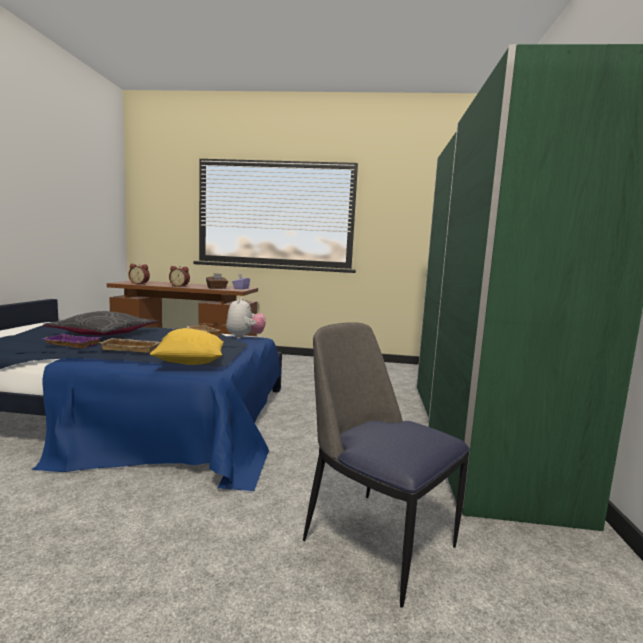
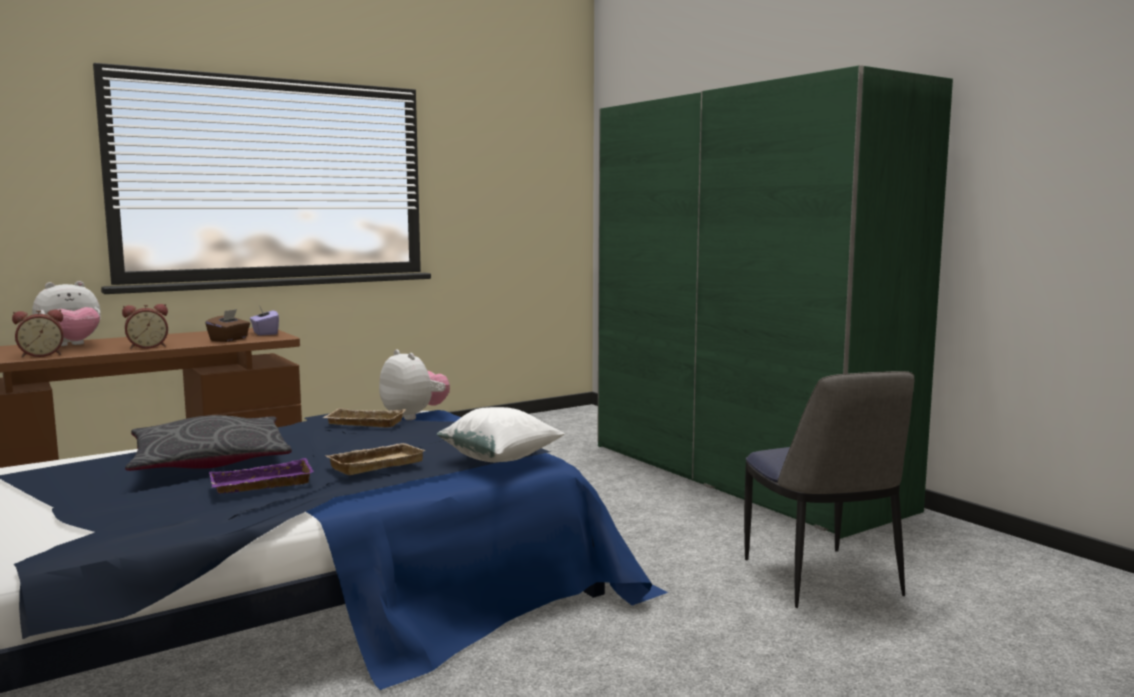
camera: 40 degrees left, 0 degrees up
yellow pillow [150,328,223,365] -> white pillow [437,407,565,462]
chair [303,322,470,608] -> chair turned 105 degrees counterclockwise [744,371,914,608]
none -> plush toy [32,281,101,346]

